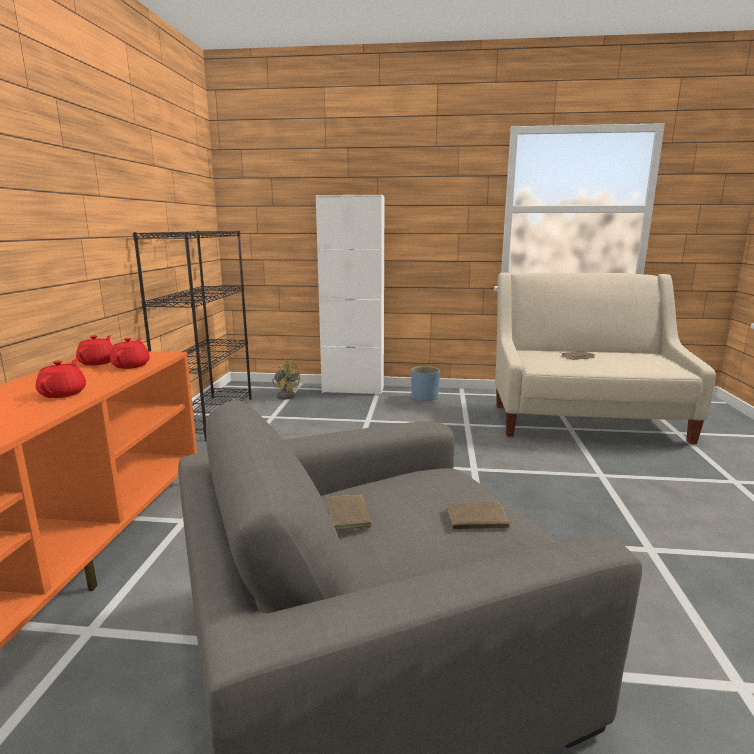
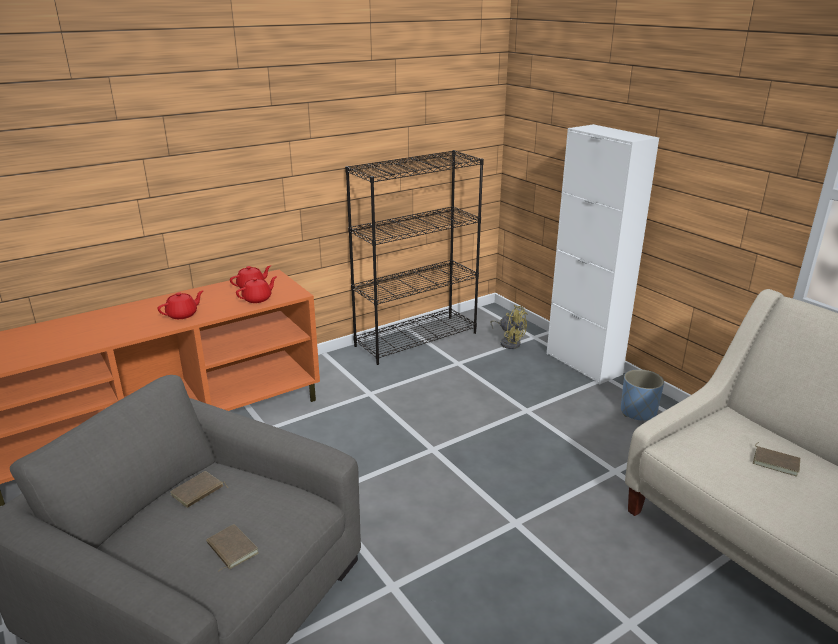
camera: 50 degrees right, 10 degrees up
yellow fan [272,360,300,400] -> yellow fan turned 45 degrees counterclockwise [490,305,527,349]

